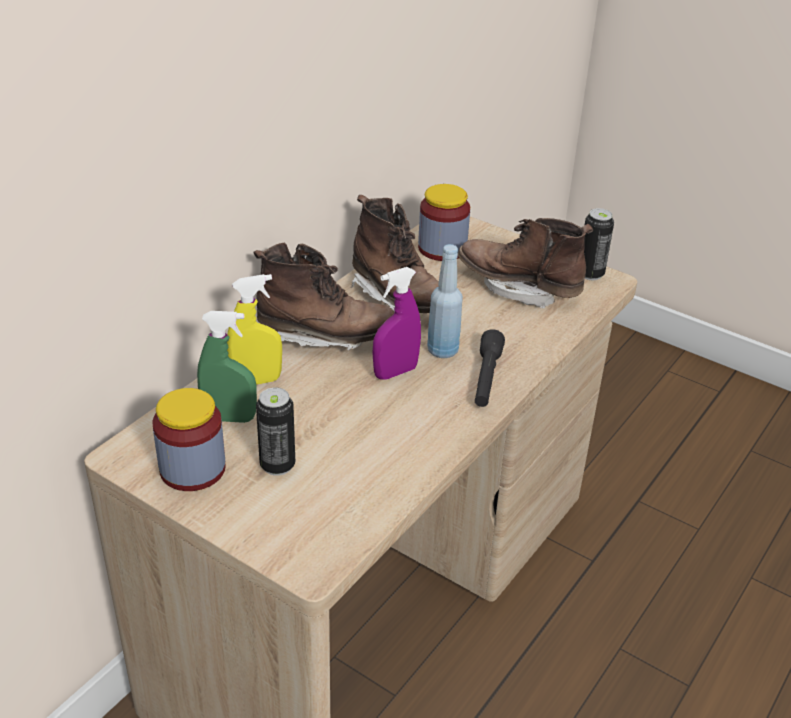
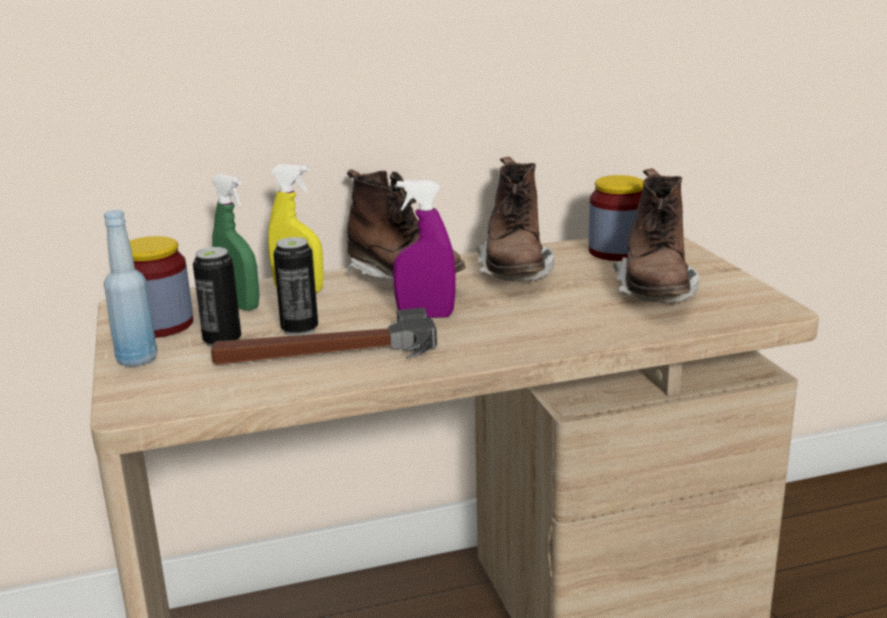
camera: 40 degrees right, 15 degrees down
blue bottle [427,244,463,358] -> blue bottle moved to [104,210,157,367]
brown boot [458,218,593,309] -> brown boot turned 150 degrees counterclockwise [613,168,699,303]
black flashlight [475,329,505,407] -> none
can [584,208,614,280] -> can moved to [273,237,318,336]
none -> hammer [211,308,437,365]

